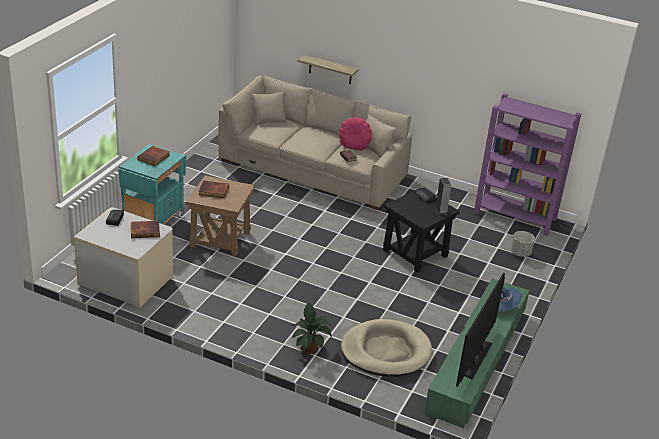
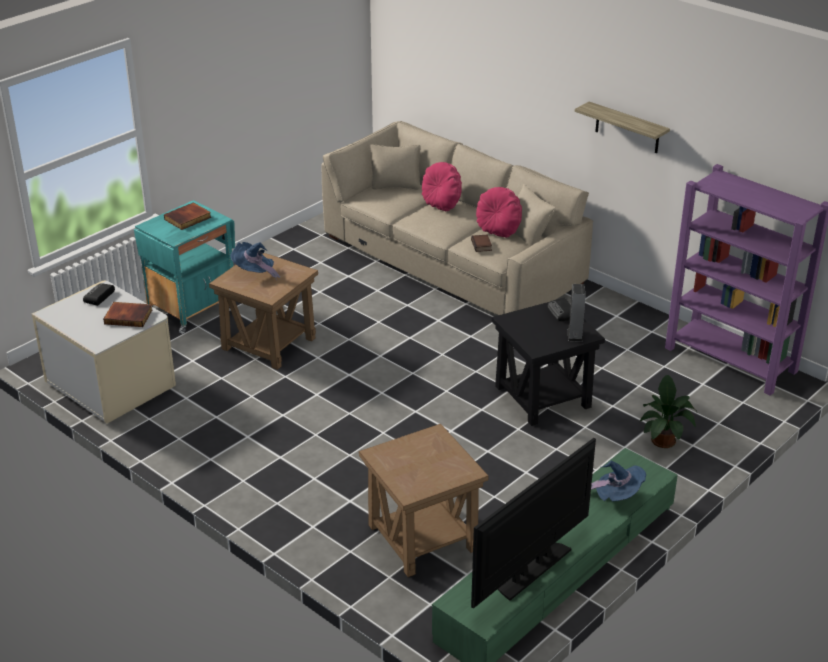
camera: 20 degrees right, 0 degrees up
book [199,181,229,198] -> blue hat [230,242,280,281]
potted plant [292,303,332,354] -> potted plant moved to [640,375,697,448]
shelf [297,54,359,84] -> shelf moved to [575,102,670,153]
beige dog bed [341,319,432,377] -> brown side table [359,424,489,577]
grey planter [511,231,535,257] -> none
none -> pink pillow [422,162,462,211]

